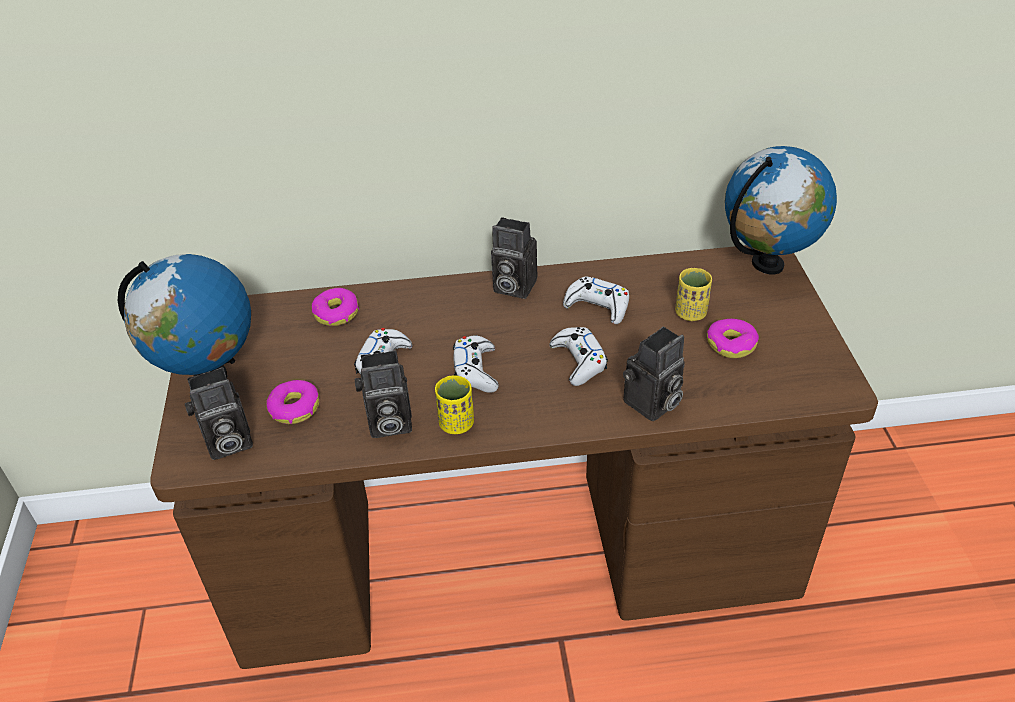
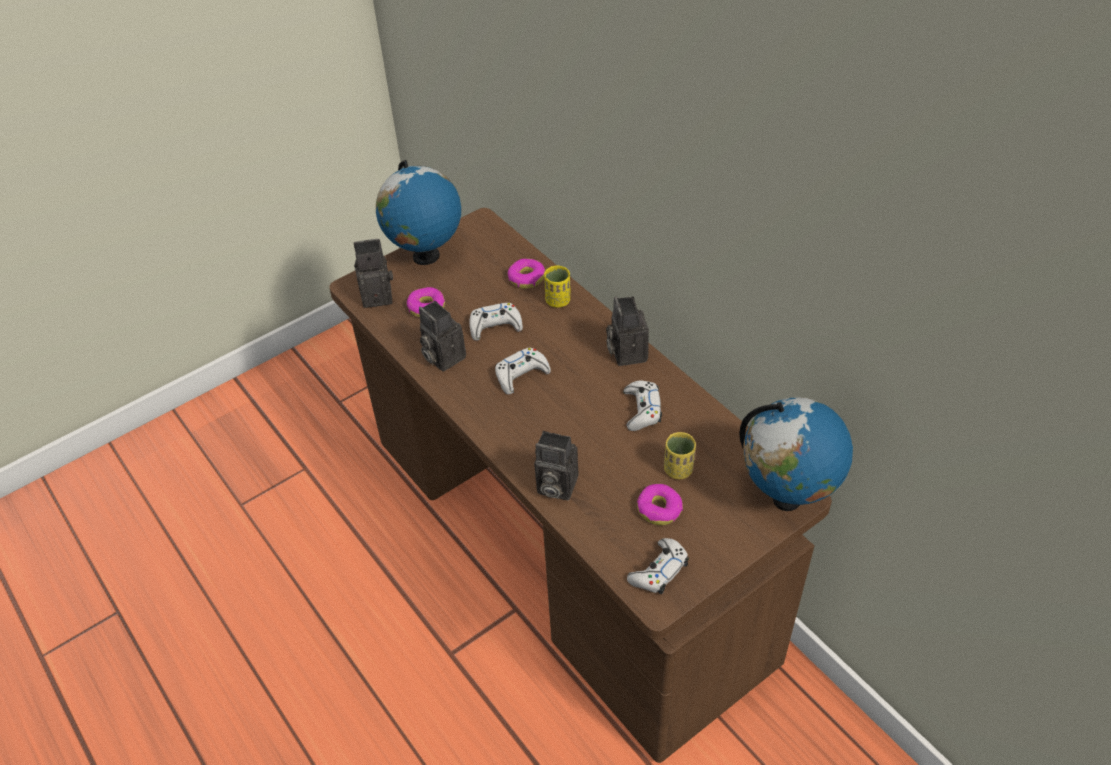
camera: 60 degrees right, 5 degrees up
camera [185,367,253,460] -> camera turned 135 degrees clockwise [354,239,393,308]
yellow cup [435,376,474,434] -> yellow cup moved to [544,266,570,308]
white game controller [550,327,608,386] -> white game controller moved to [627,538,689,594]

